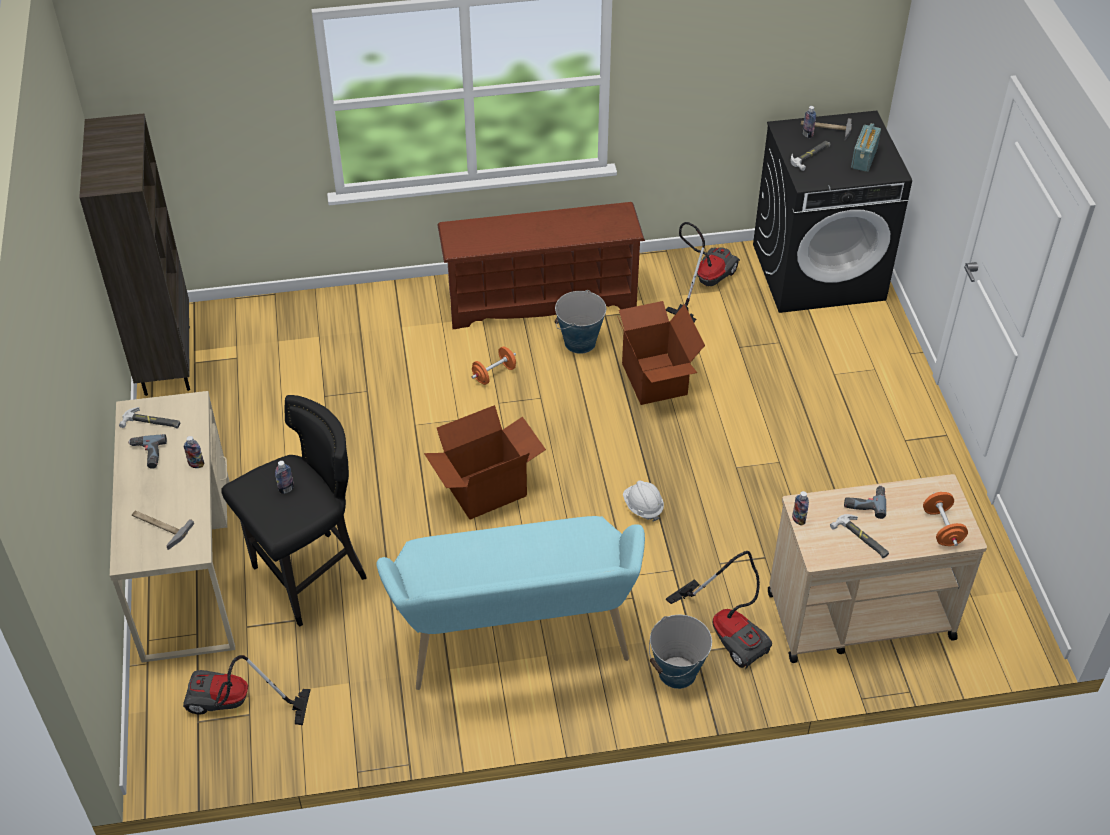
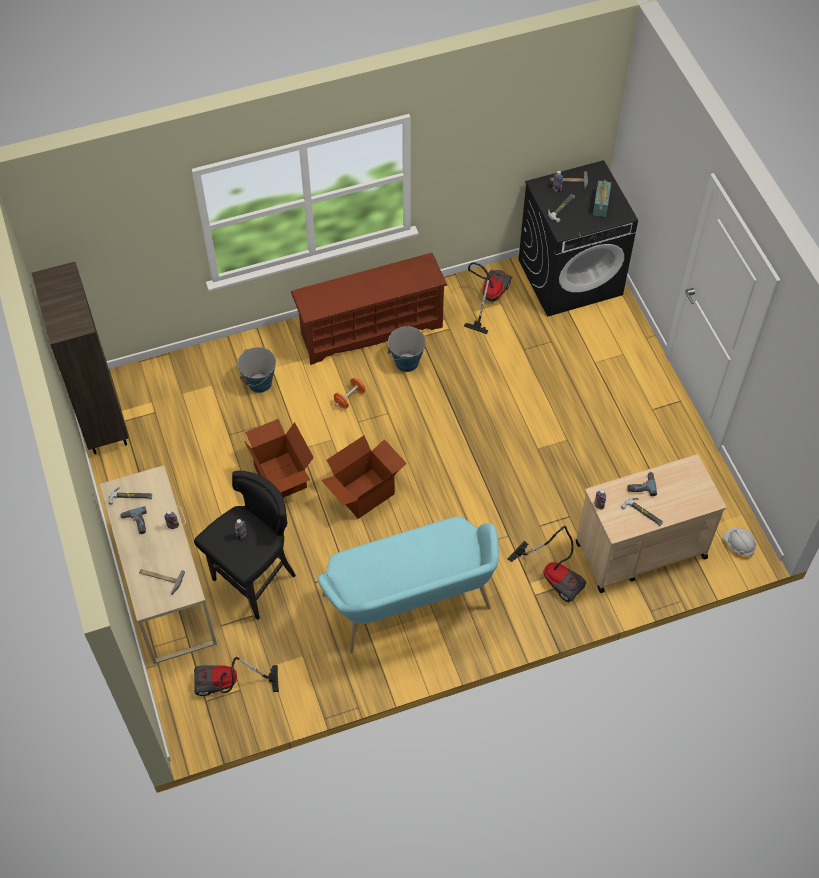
camera: 10 degrees left, 10 degrees up
cardboard box [617,301,705,405] -> cardboard box moved to [244,419,314,498]
white hard hat [623,480,664,521] -> white hard hat moved to [724,527,756,556]
bucket [649,615,712,689] -> bucket moved to [238,347,276,393]
orange dumbbell [923,492,968,546] -> none

